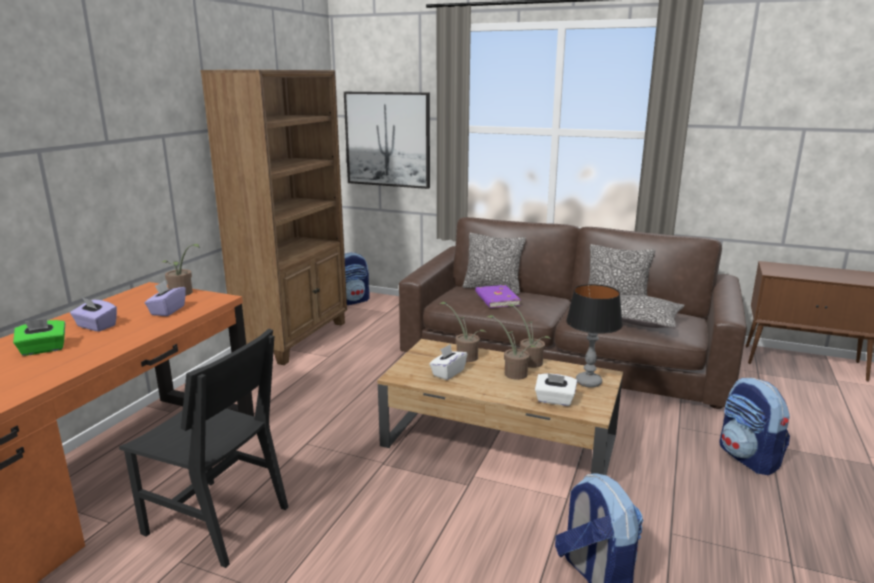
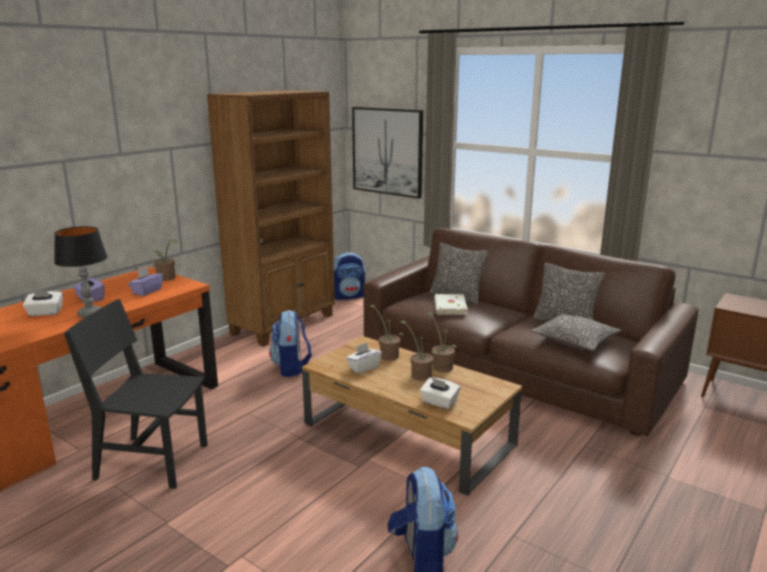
camera: 15 degrees right, 0 degrees up
green tissue box [13,319,65,356] -> white tissue box [23,290,63,316]
black chair [119,329,288,568] -> black chair turned 150 degrees clockwise [64,299,208,489]
purple book [475,285,521,308] -> white book [434,294,467,315]
table lamp [566,284,623,388] -> table lamp moved to [54,226,107,318]
backpack [719,378,790,475] -> backpack moved to [269,310,312,377]

